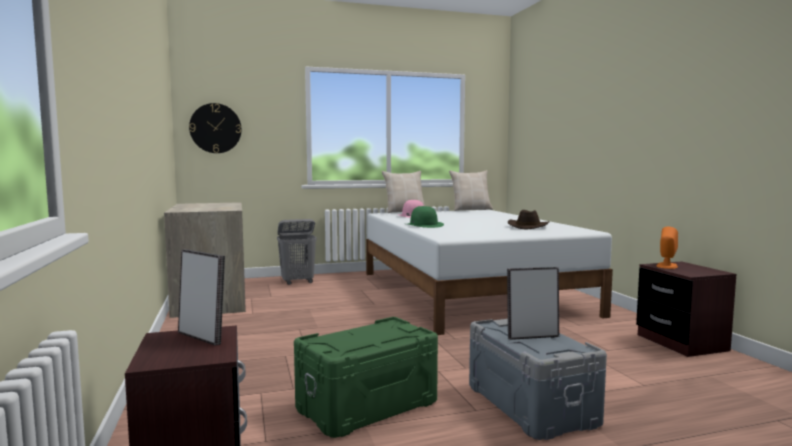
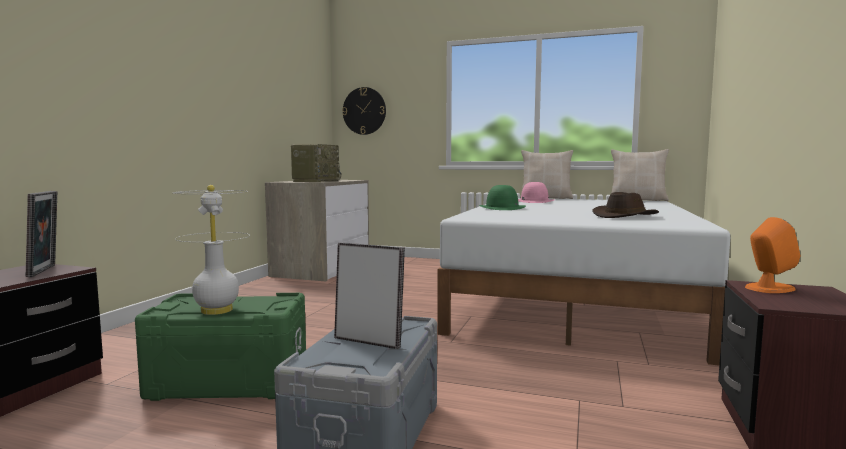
camera: 35 degrees right, 0 degrees up
grey laundry basket [277,219,317,285] -> none
none -> white table lamp [173,185,250,315]
none -> radio [291,144,341,182]

